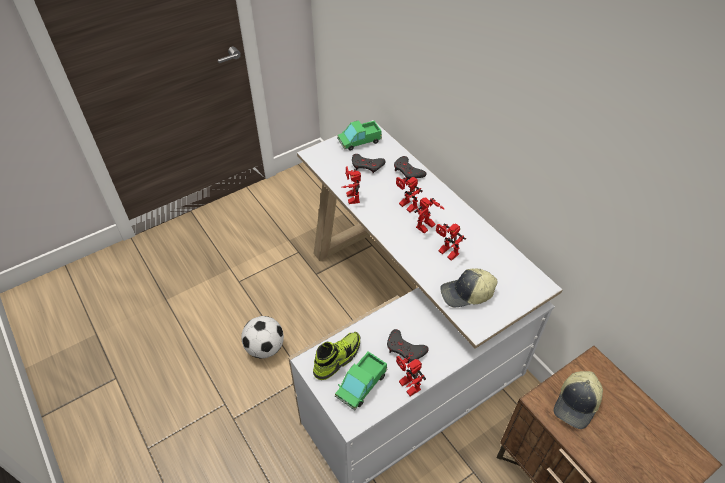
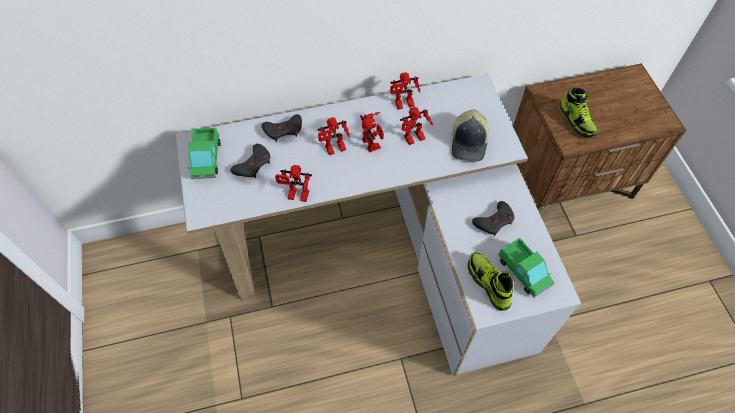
camera: 70 degrees left, 10 degrees up
football [241,316,284,359] -> none
toy robot [396,355,426,396] -> toy robot moved to [390,72,420,110]
cap [554,371,603,429] -> shoe [559,87,599,138]

